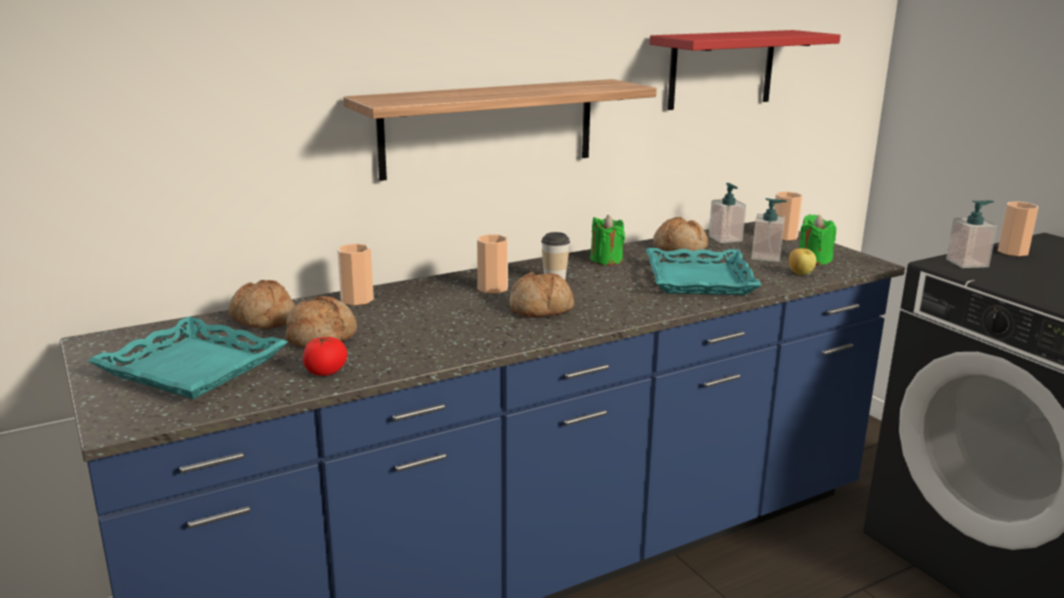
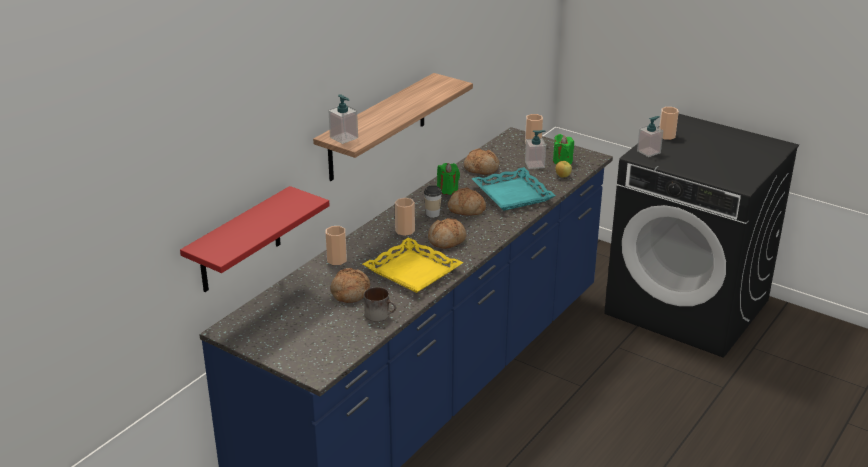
camera: 25 degrees left, 10 degrees up
turquoise tray [87,317,288,399] -> none
bread [229,280,295,329] -> bread moved to [448,187,486,216]
tomato [303,337,347,376] -> mug [364,287,396,321]
red shelf [649,30,841,110] -> red shelf moved to [180,186,330,292]
soap dispenser [709,183,746,243] -> soap dispenser moved to [328,94,358,144]
none -> yellow tray [363,237,463,293]

